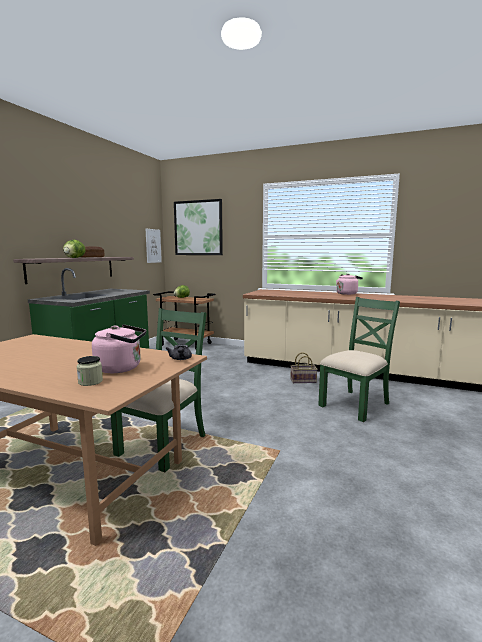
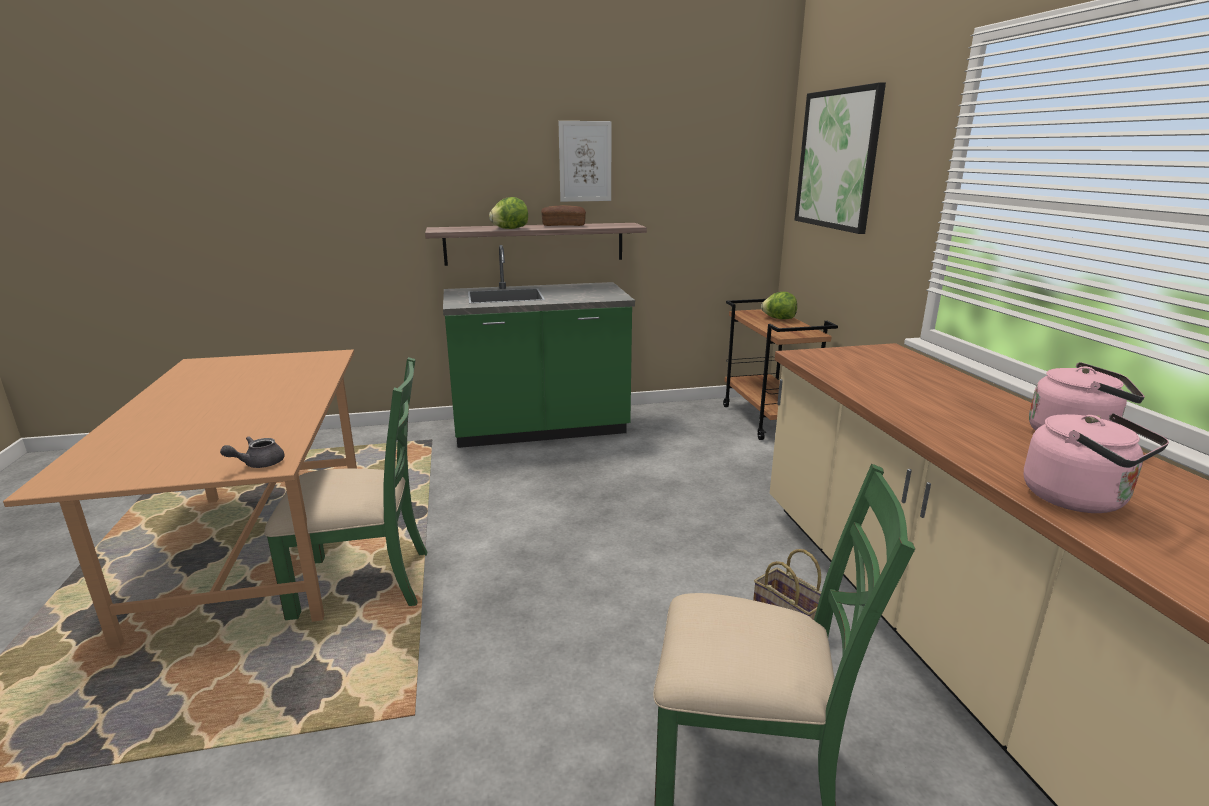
camera: 55 degrees right, 10 degrees up
jar [77,356,103,386] -> none
pink kettle [92,324,146,373] -> pink kettle moved to [1024,413,1169,513]
picture [146,229,162,263] -> picture moved to [559,121,612,202]

